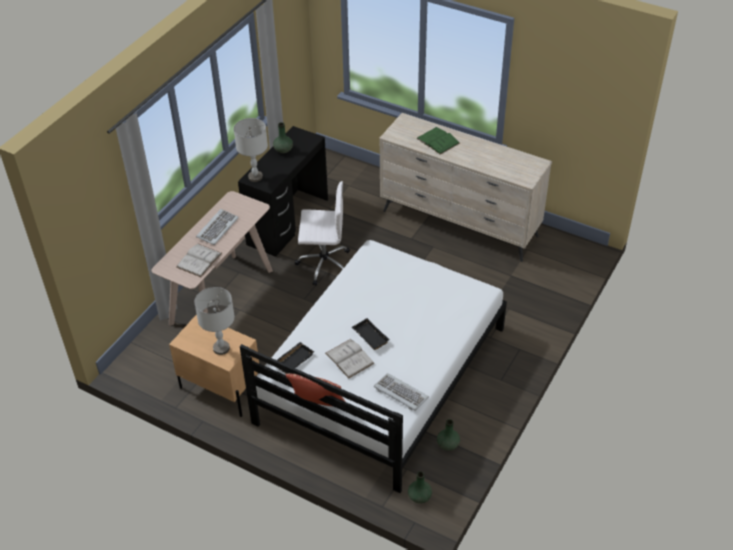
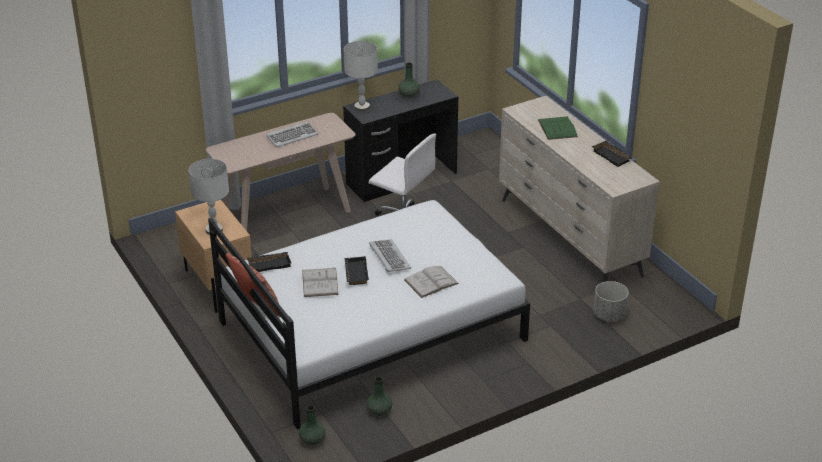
camera: 30 degrees right, 10 degrees down
white book [176,244,222,277] -> white book moved to [404,266,459,298]
keyboard [374,373,429,411] -> keyboard moved to [369,239,411,272]
none -> black tray [592,141,633,167]
none -> grey planter [594,281,629,322]

